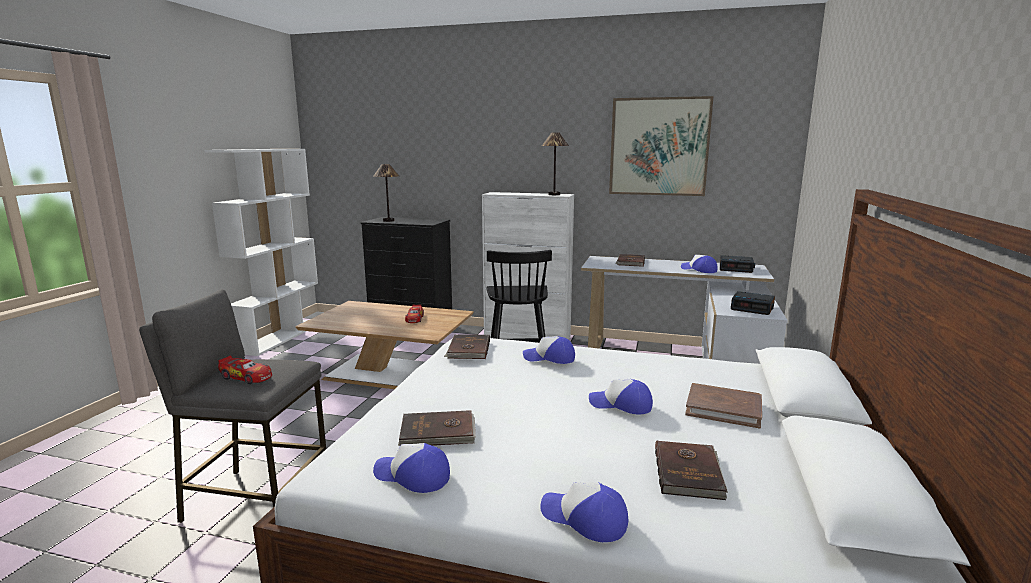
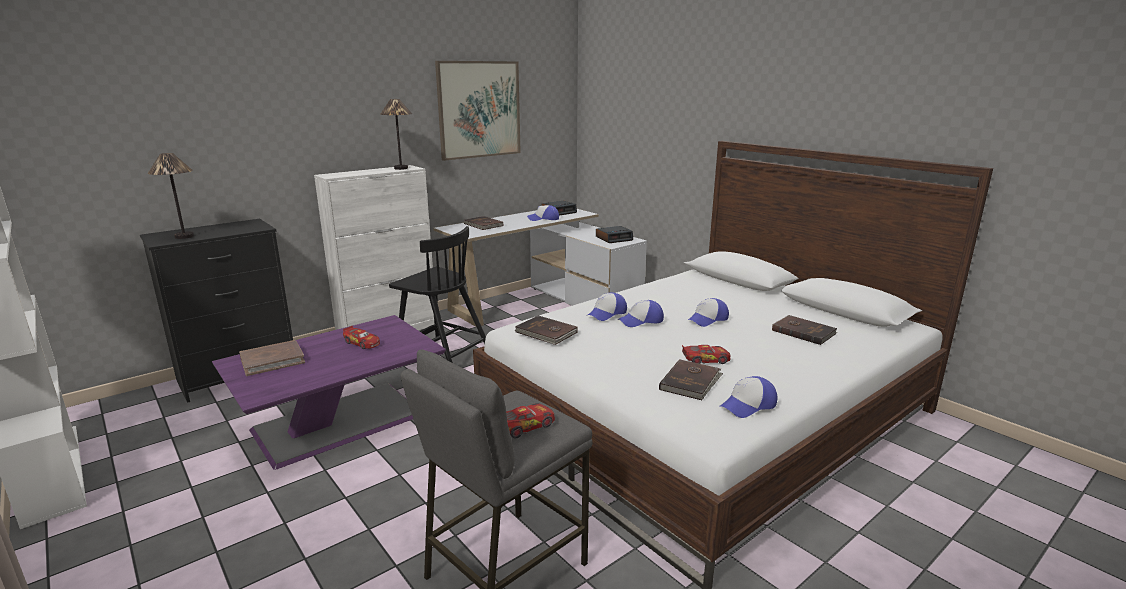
camera: 55 degrees left, 5 degrees up
brown coffee table [295,301,474,389] -> purple coffee table [212,315,446,470]
cap [540,482,628,542] -> cap moved to [618,300,664,327]
brown book [685,383,762,428] -> brown book moved to [239,340,305,376]
none -> toy car [682,345,731,364]

